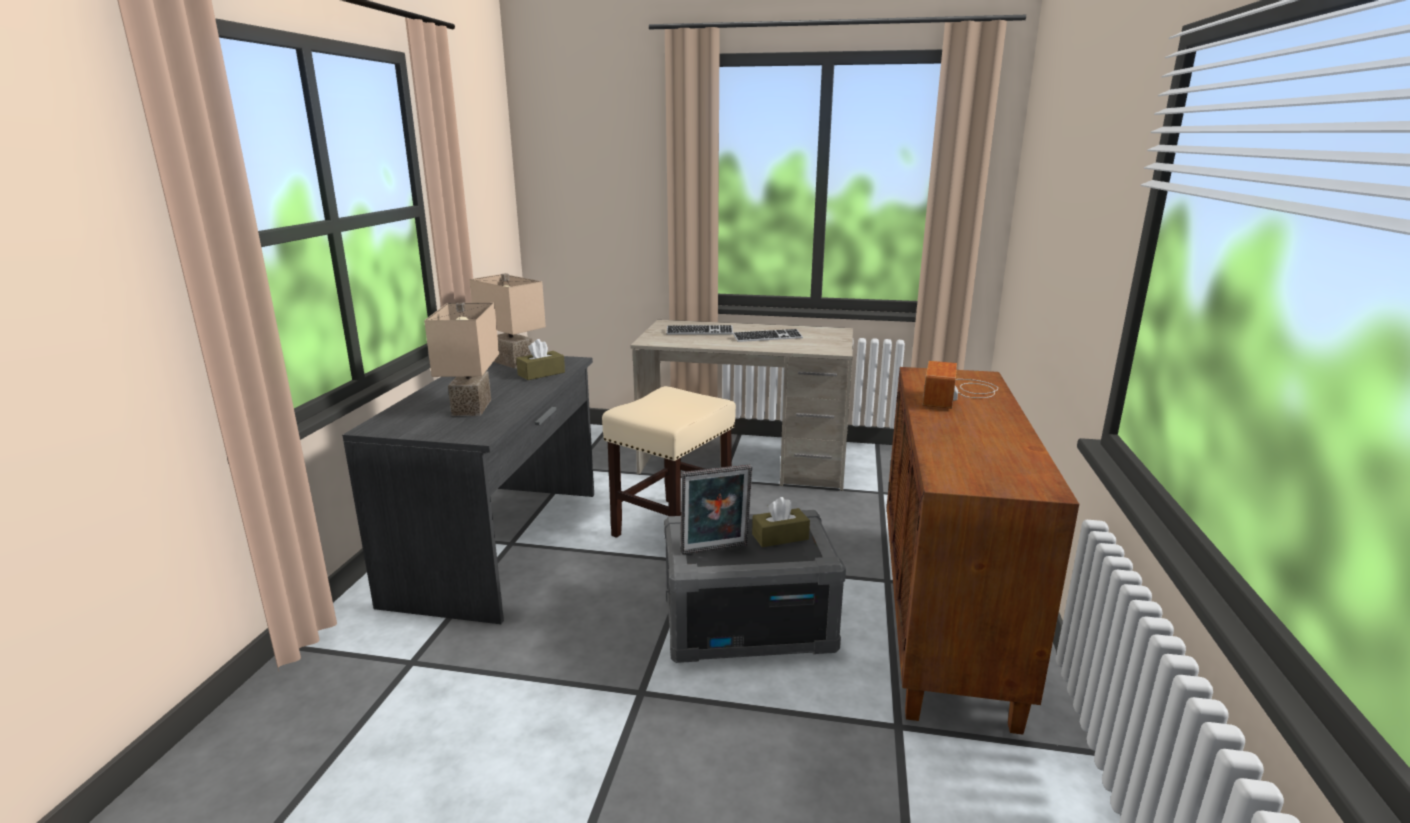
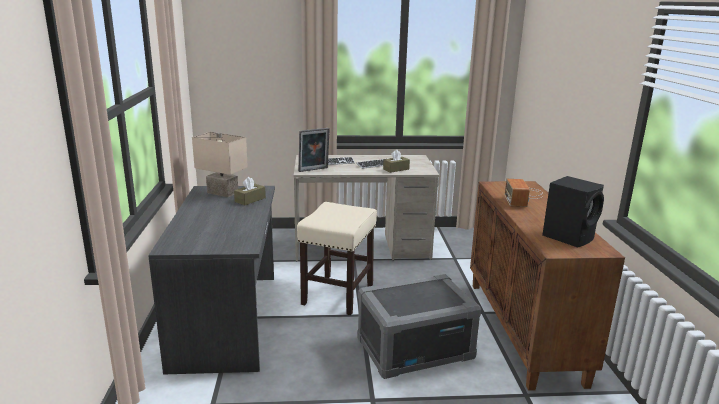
camera: 15 degrees left, 0 degrees up
beige table lamp [424,302,499,416] -> none
picture frame [681,464,752,555] -> picture frame moved to [298,128,330,172]
brown tissue box [752,497,810,547] -> brown tissue box moved to [383,150,410,173]
none -> black speaker [542,176,604,248]

